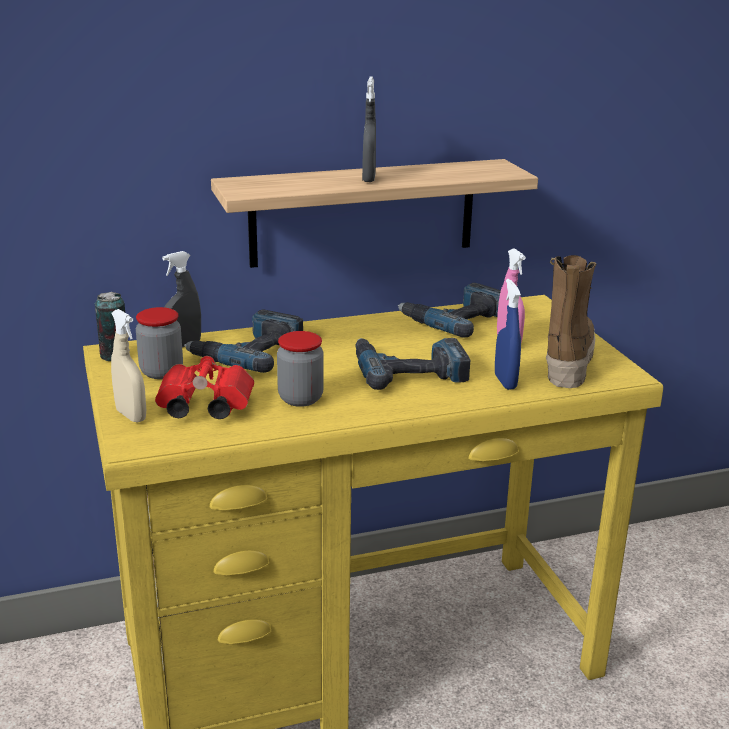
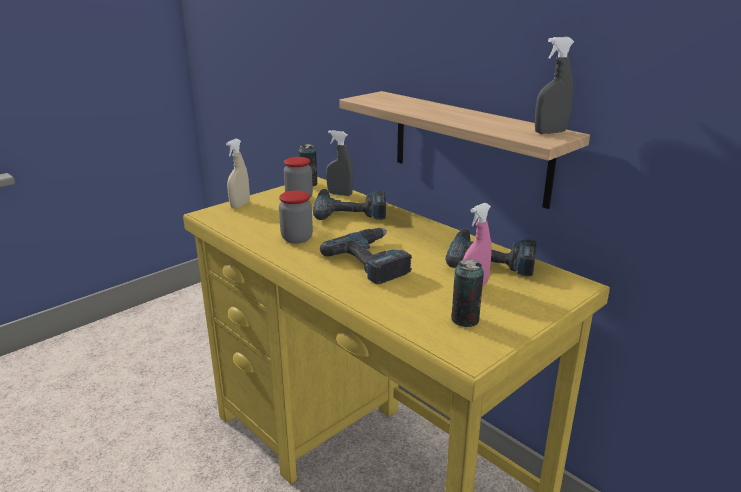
camera: 65 degrees right, 0 degrees up
red binoculars [155,356,254,419] -> none
grey spray bottle [362,77,376,182] -> grey spray bottle moved to [535,37,574,134]
blue spray bottle [495,279,521,390] -> none
boot [546,255,596,388] -> can [451,259,484,327]

